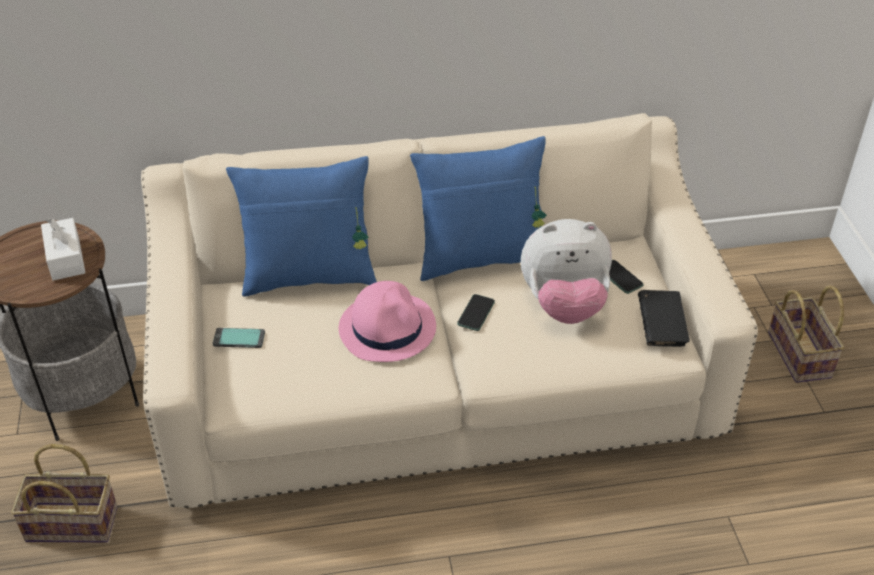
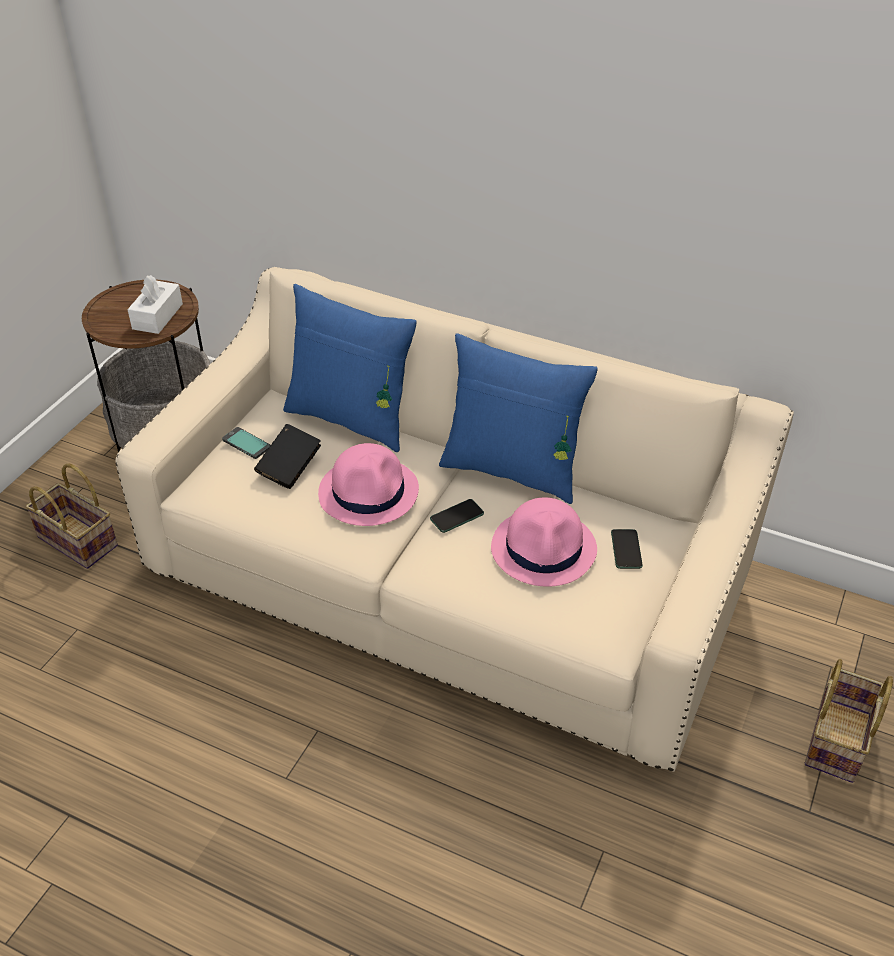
camera: 35 degrees right, 0 degrees up
plush toy [521,219,612,324] -> pink hat [491,497,597,587]
black book [638,290,690,347] -> black book moved to [254,424,321,489]

